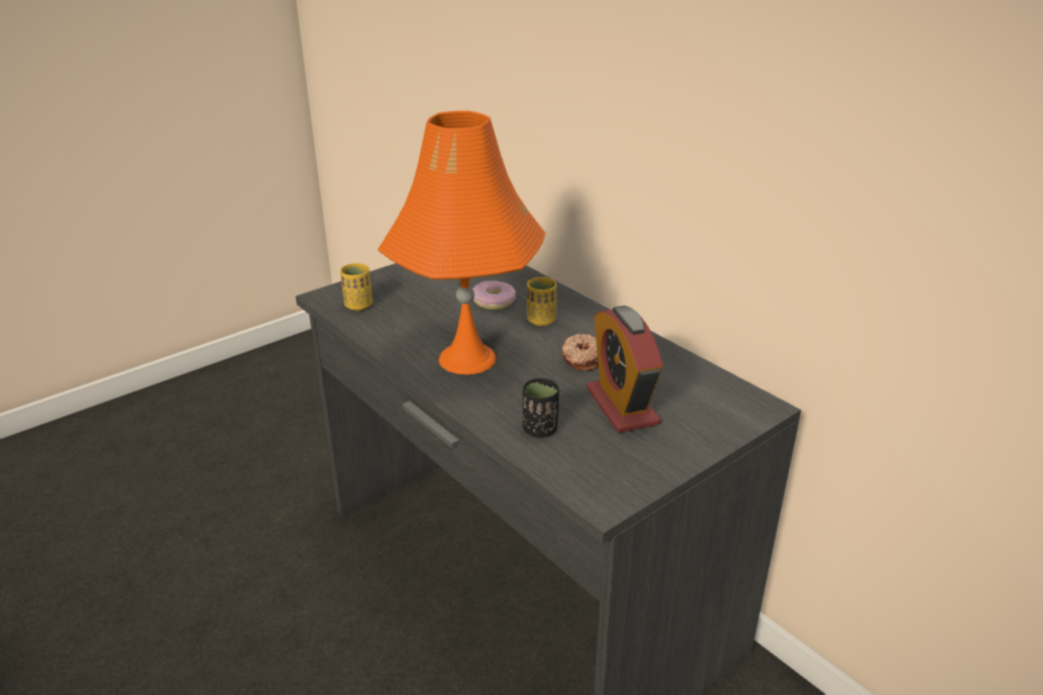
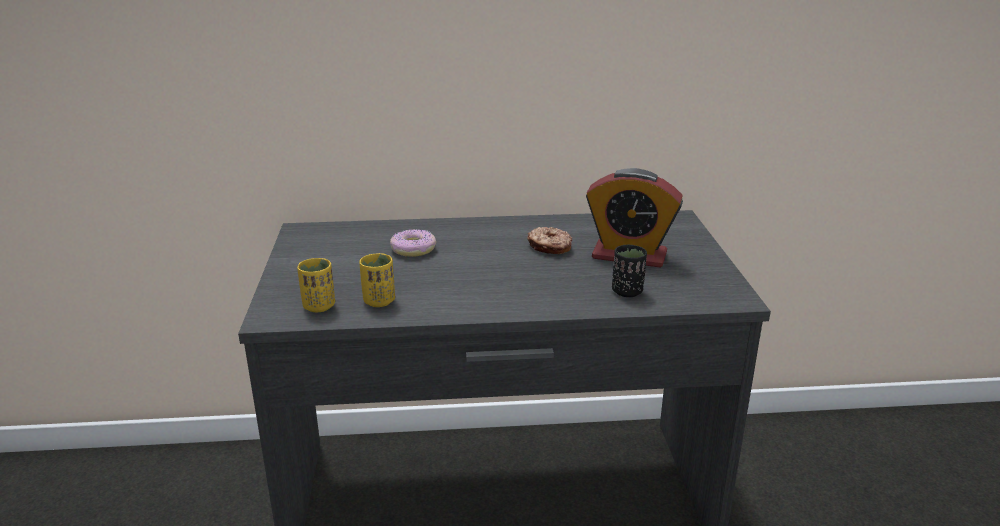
camera: 55 degrees left, 5 degrees down
orange table lamp [378,111,545,375] -> none
yellow cup [527,277,557,326] -> yellow cup moved to [359,253,395,307]

